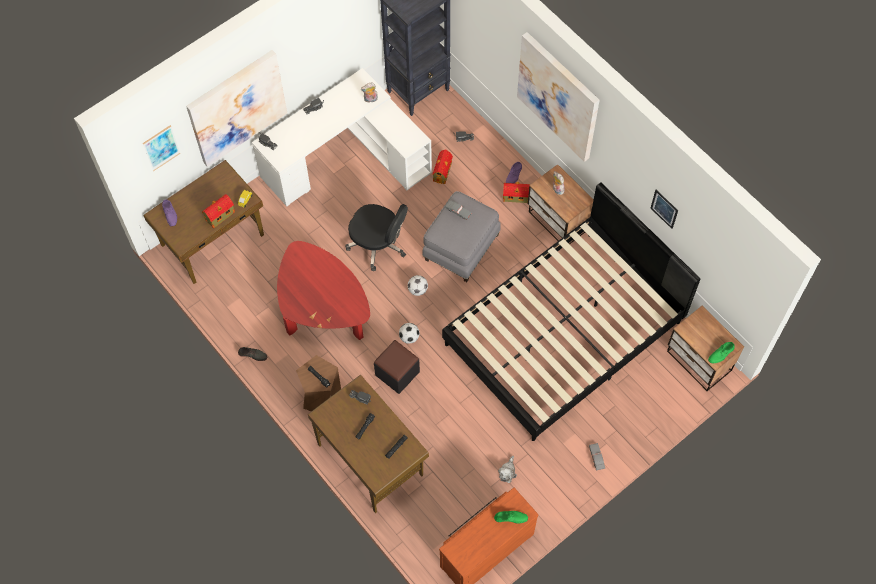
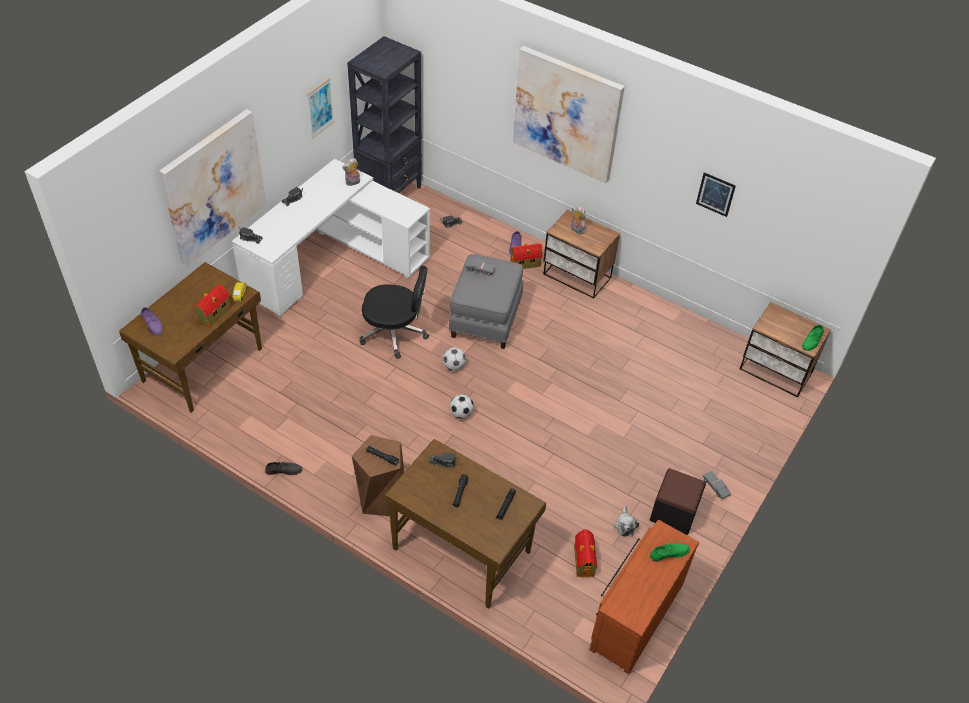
camera: 20 degrees left, 15 degrees down
picture [142,125,180,171] -> picture moved to [307,78,334,139]
red coffee table [277,241,370,340] -> none
black ottoman [374,340,420,394] -> black ottoman moved to [650,468,706,535]
toy house [432,150,453,184] -> toy house moved to [574,529,597,578]
black bed [442,182,700,441] -> none

